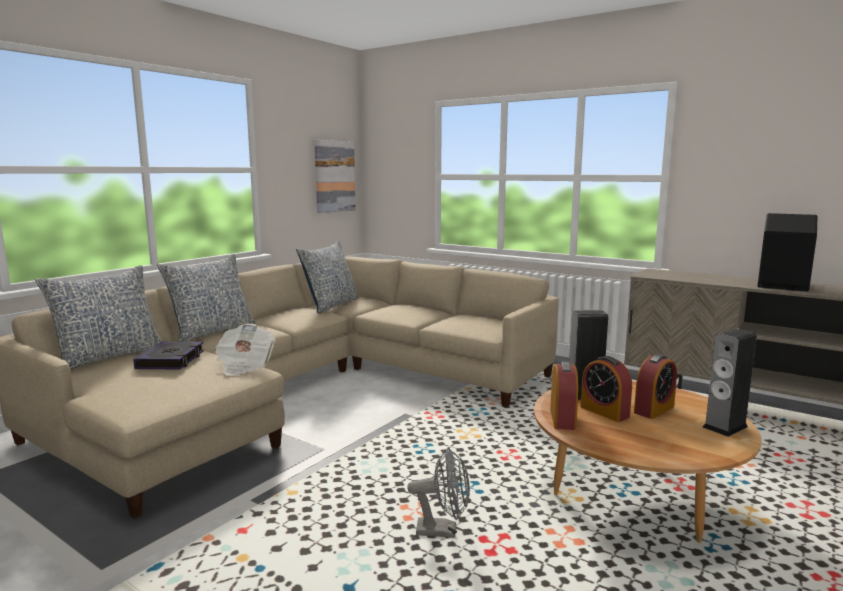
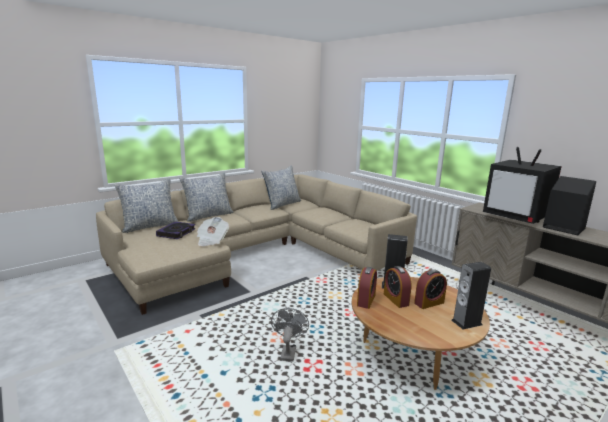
camera: 15 degrees right, 5 degrees up
picture [314,140,356,213] -> none
grey fan [407,448,470,538] -> grey fan turned 105 degrees counterclockwise [271,308,309,361]
none -> television [483,147,562,224]

